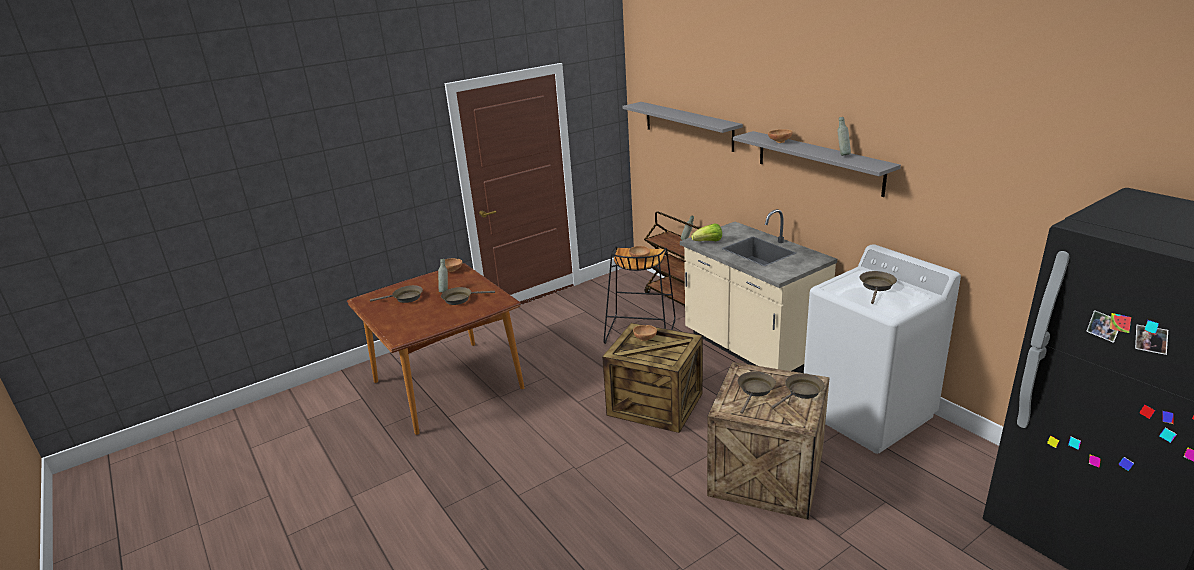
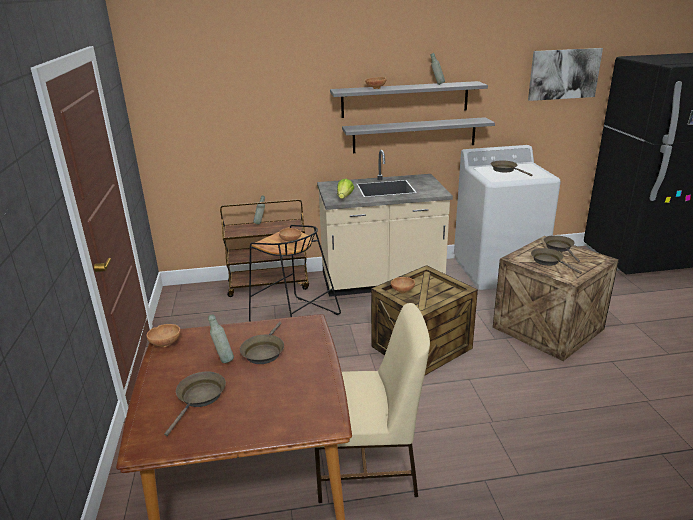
camera: 65 degrees left, 0 degrees up
grey shelf [623,102,743,152] -> grey shelf moved to [342,117,495,153]
none -> beige chair [315,303,430,503]
none -> picture [528,48,603,101]

